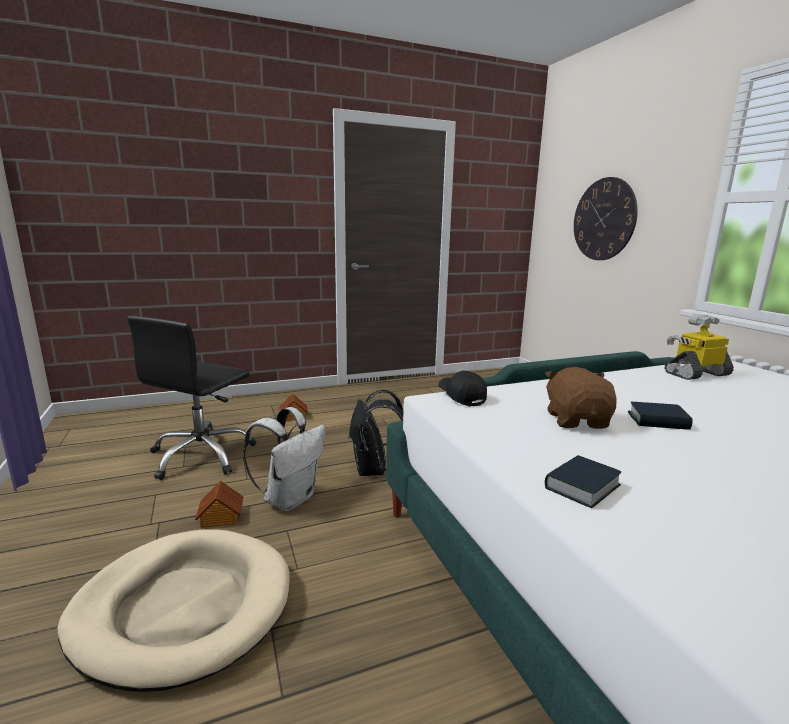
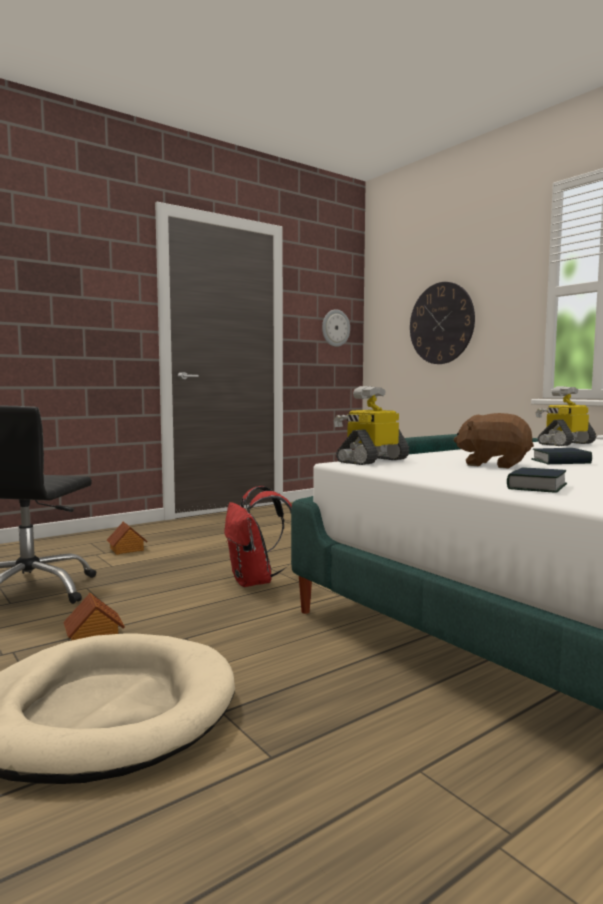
camera: 15 degrees left, 10 degrees down
white backpack [243,407,325,511] -> none
black backpack [348,390,403,476] -> red backpack [224,486,292,587]
black cap [438,371,487,407] -> toy robot [334,386,410,465]
brown plush toy [545,367,617,429] -> brown plush toy turned 45 degrees counterclockwise [454,413,534,469]
none -> wall clock [322,309,350,347]

